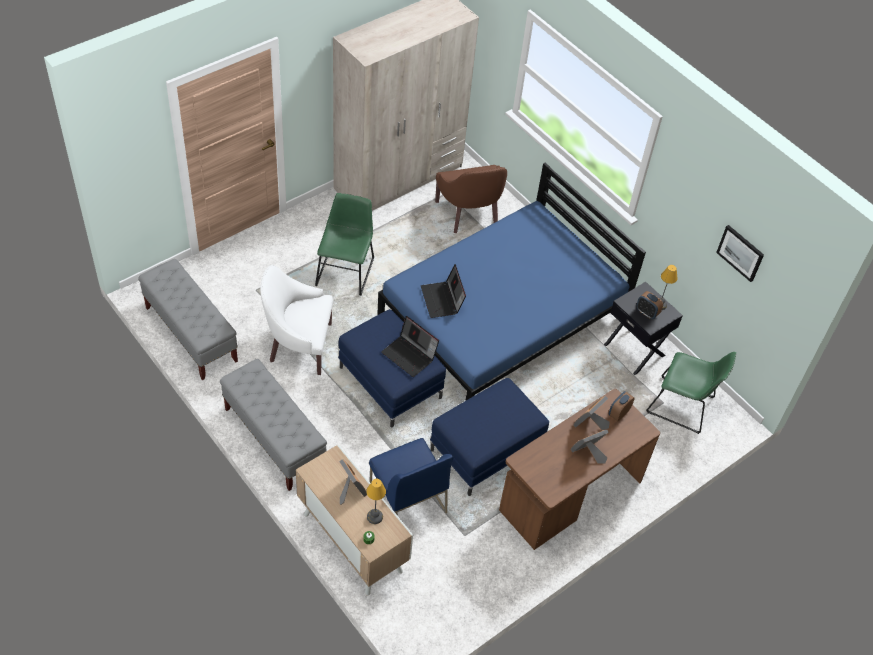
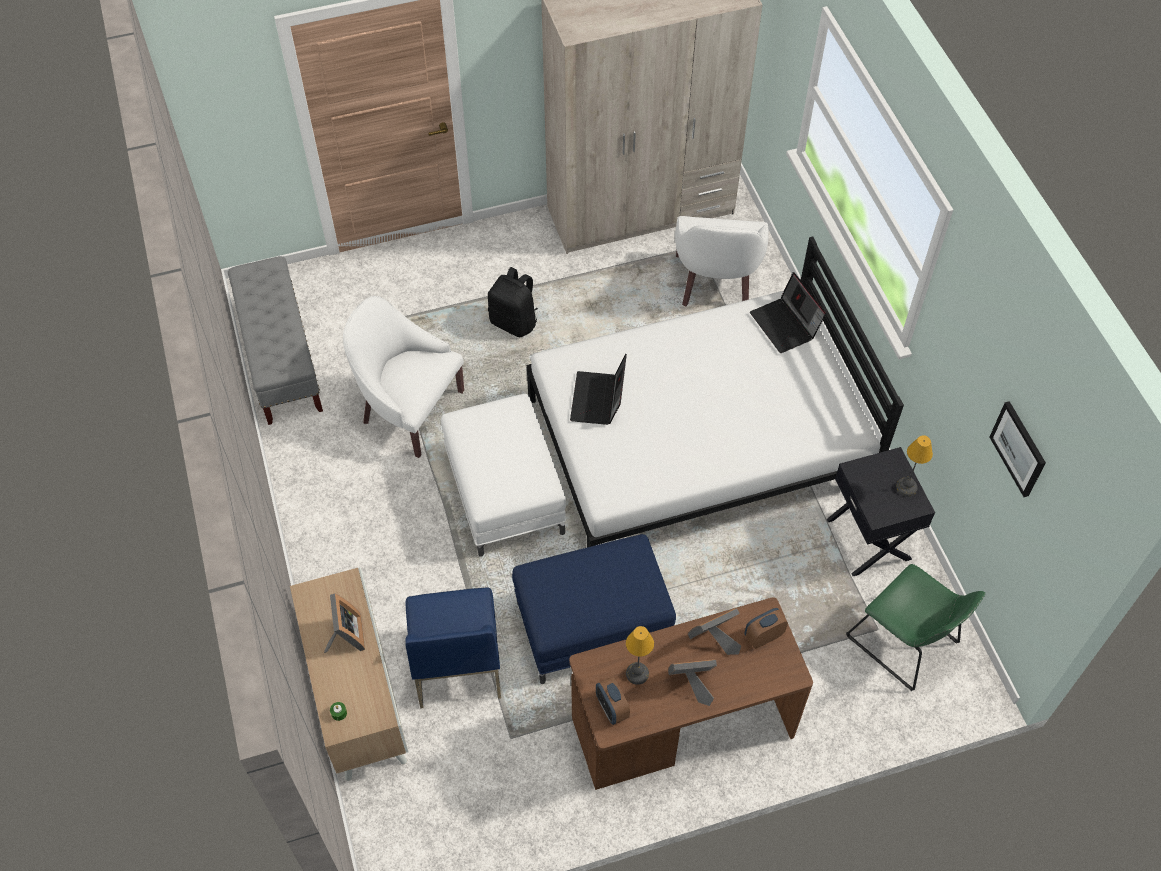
camera: 25 degrees right, 5 degrees up
grey bench [220,359,327,491] -> none
green chair [315,193,374,296] -> black backpack [488,267,538,337]
blue ottoman [338,309,446,427] -> white ottoman [441,394,566,557]
table lamp [366,479,386,524] -> table lamp moved to [626,626,654,685]
blue bed [377,163,646,401] -> white bed [527,237,904,547]
laptop [381,316,439,377] -> laptop moved to [750,272,826,353]
brown armchair [435,165,507,233] -> white armchair [675,216,769,307]
alarm clock [637,291,663,319] -> alarm clock moved to [596,676,630,725]

